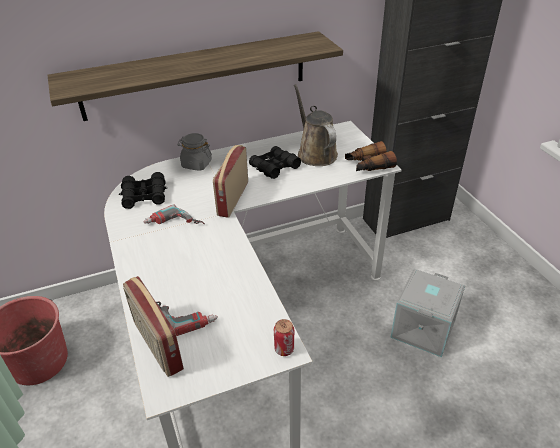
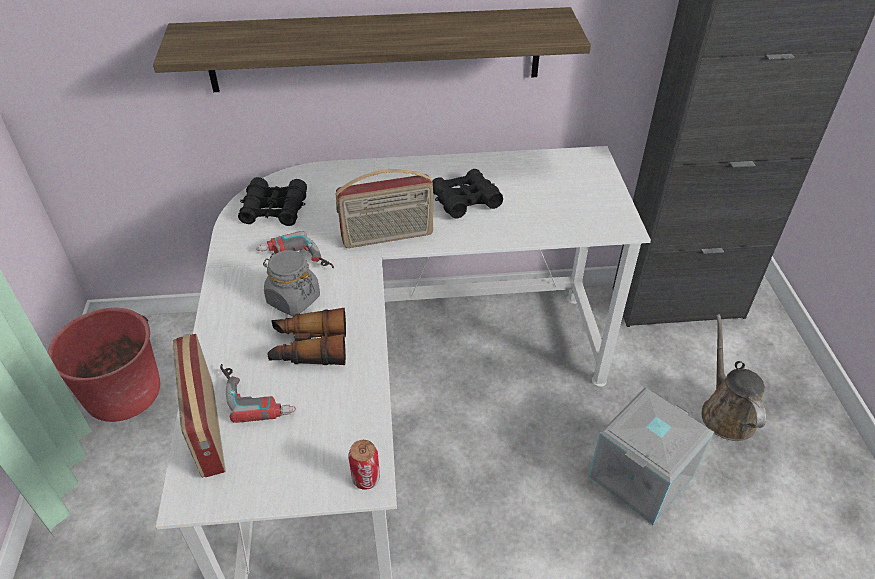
camera: 15 degrees right, 5 degrees up
grey jar [177,133,212,171] -> grey jar moved to [263,250,320,316]
radio [213,145,248,218] -> radio turned 135 degrees counterclockwise [336,169,433,248]
brown watering can [294,84,338,166] -> brown watering can moved to [702,314,766,441]
binoculars [345,141,397,171] -> binoculars moved to [267,308,346,365]

